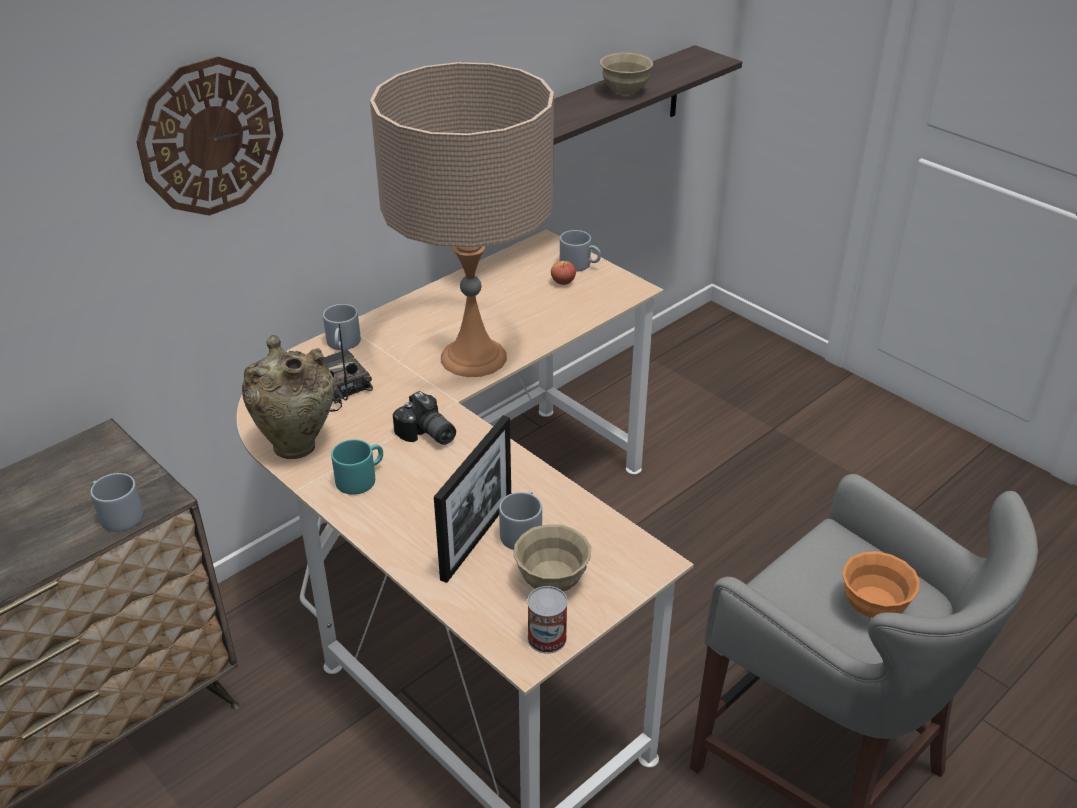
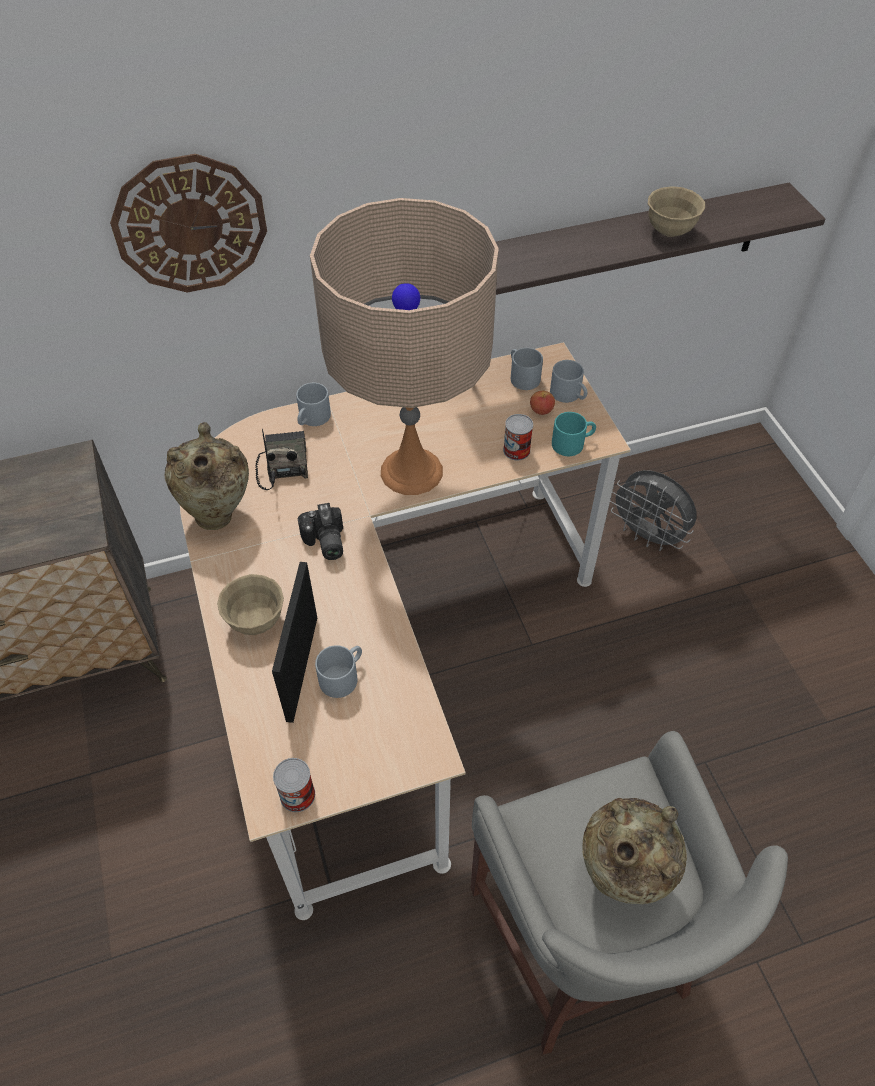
camera: 25 degrees right, 15 degrees up
grey mug [91,473,144,532] -> grey mug moved to [511,348,543,390]
turquoise mug [331,439,383,495] -> turquoise mug moved to [552,412,596,456]
picture frame [434,416,511,583] -> picture frame turned 135 degrees clockwise [272,562,317,723]
beige bowl [513,524,591,591] -> beige bowl moved to [217,574,284,635]
orange bowl [842,551,920,618] -> beige vase [582,798,687,904]
none -> can [503,414,533,461]
none -> grey fan [610,470,697,551]

